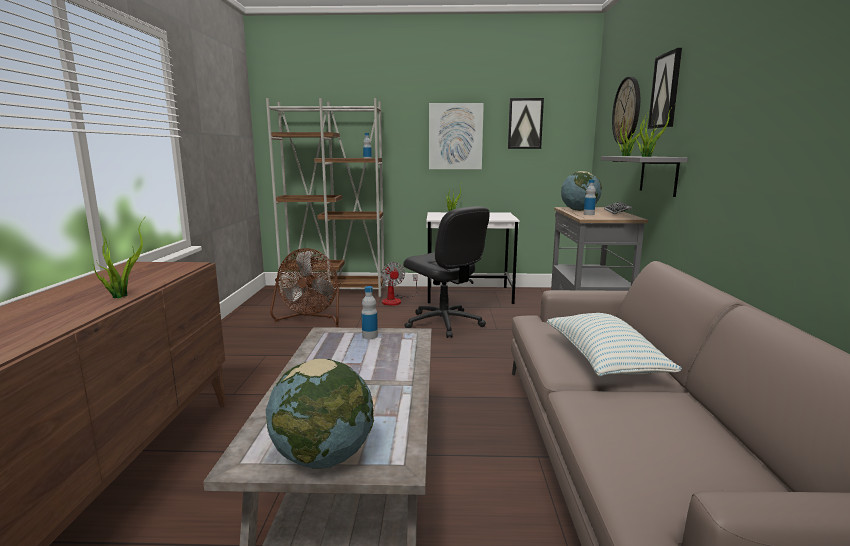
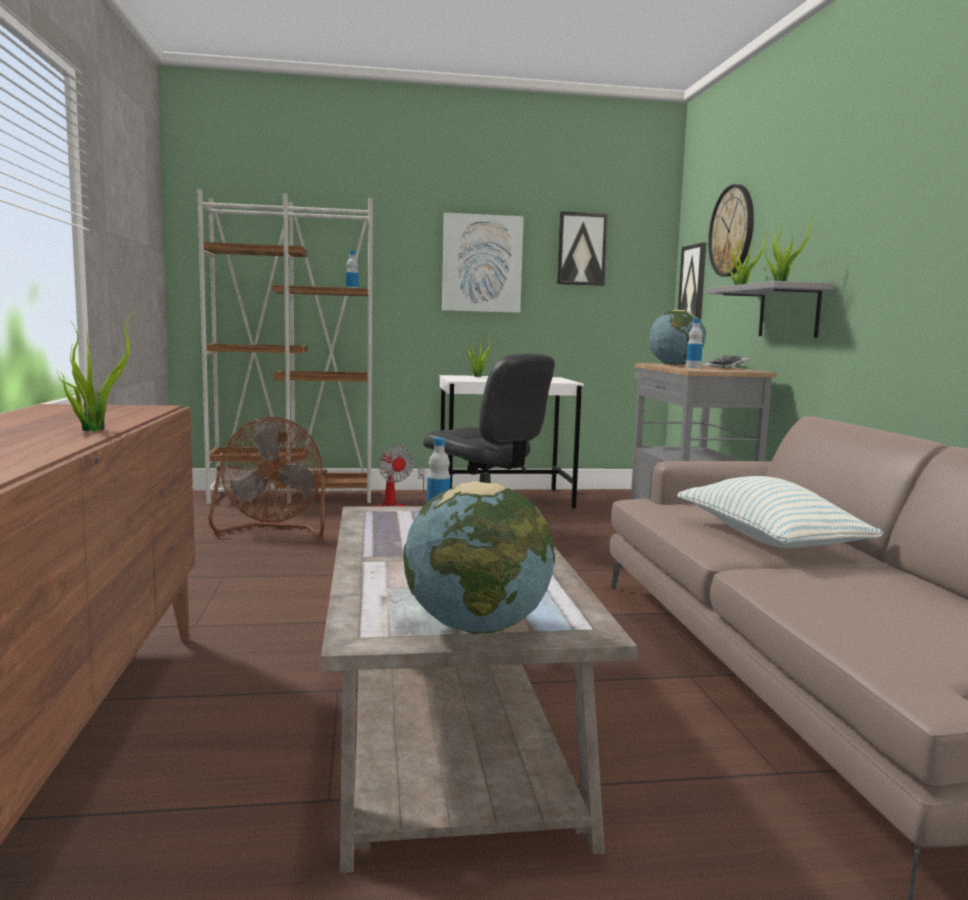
camera: 10 degrees left, 5 degrees down
picture [648,48,682,129] -> picture moved to [678,242,706,319]

